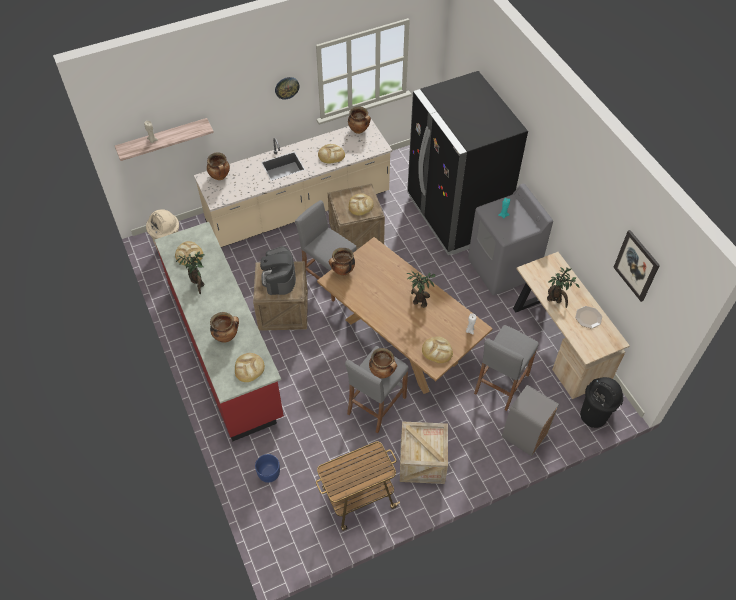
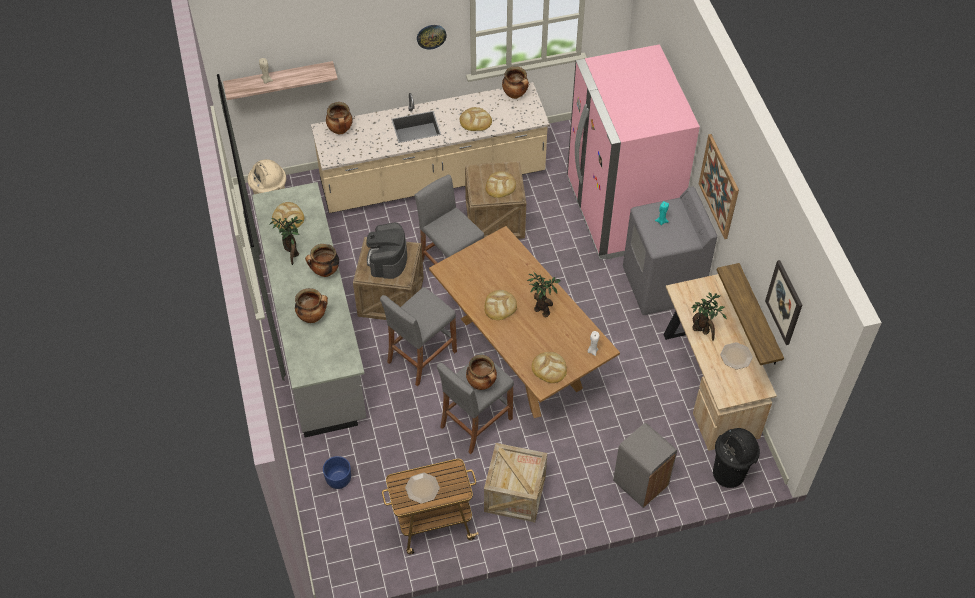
camera: 10 degrees right, 0 degrees up
red counter [154,222,284,441] -> grey counter [252,182,367,438]
bread [235,353,265,382] -> bread moved to [484,290,517,320]
cooking pot [329,248,355,275] -> cooking pot moved to [305,244,339,277]
black fridge [407,71,528,255] -> pink fridge [567,44,700,260]
grey stool [474,325,539,411] -> grey stool moved to [380,287,457,386]
none -> plate [405,473,440,504]
none -> picture [699,134,739,239]
none -> shelf [717,263,784,365]

